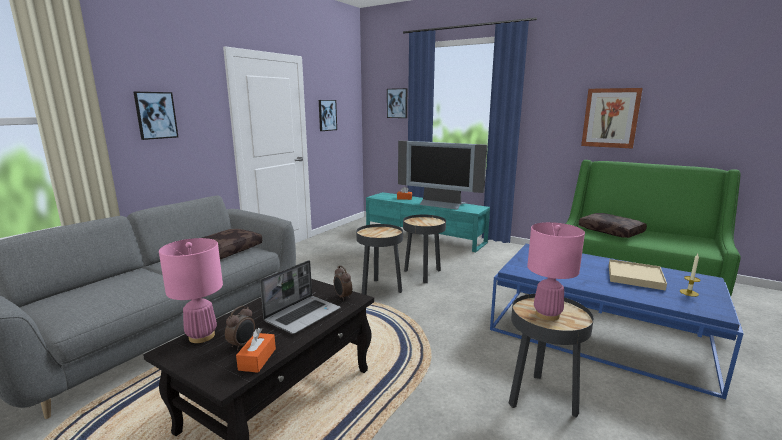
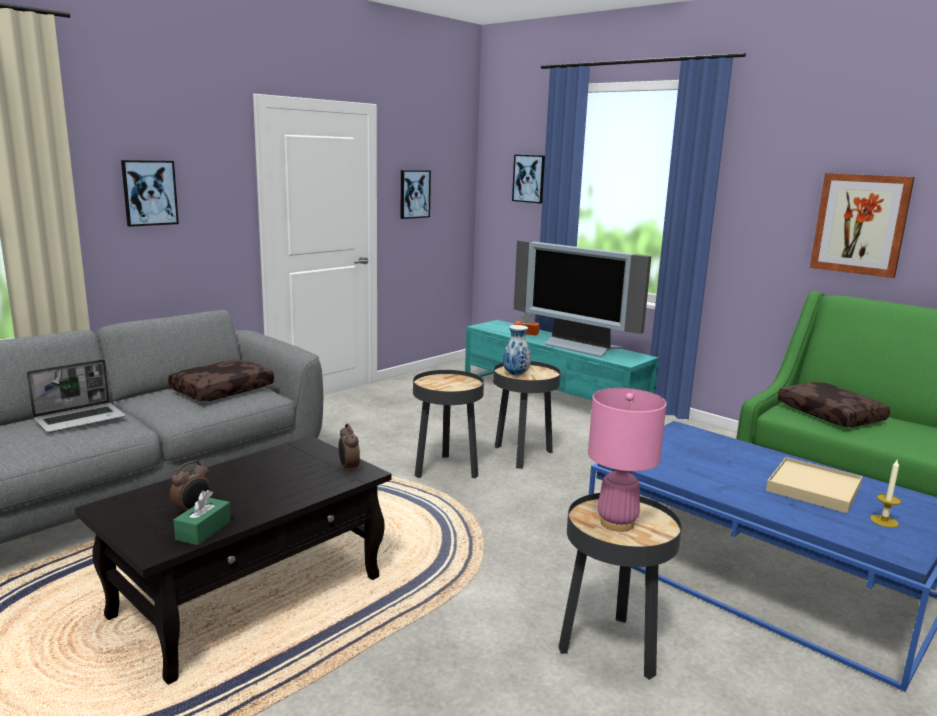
camera: 10 degrees right, 0 degrees up
pink table lamp [159,238,223,343] -> none
orange tissue box [236,328,276,373] -> green tissue box [173,490,231,545]
laptop [260,260,341,334] -> laptop moved to [27,359,126,433]
none -> vase [503,325,531,376]

